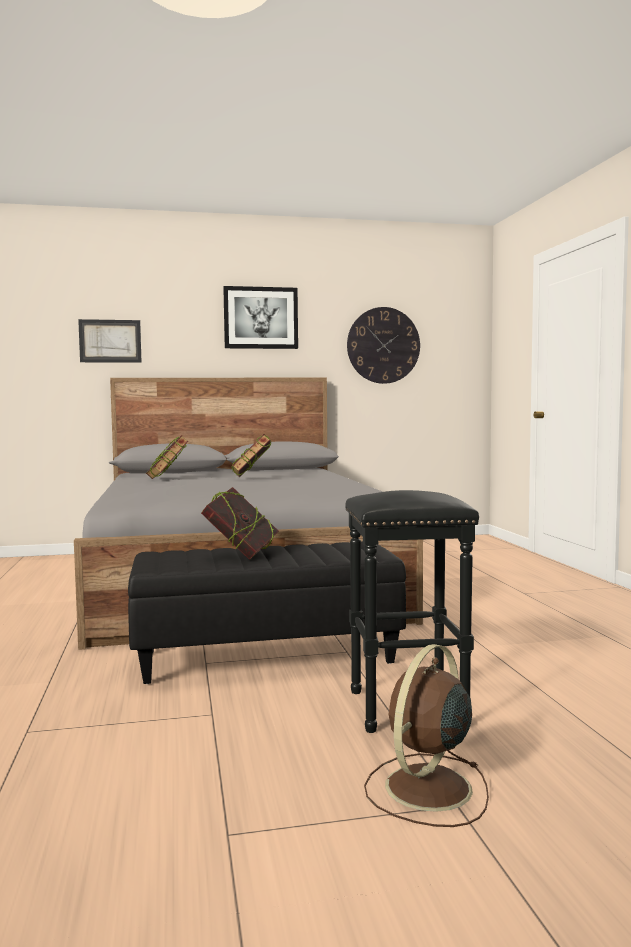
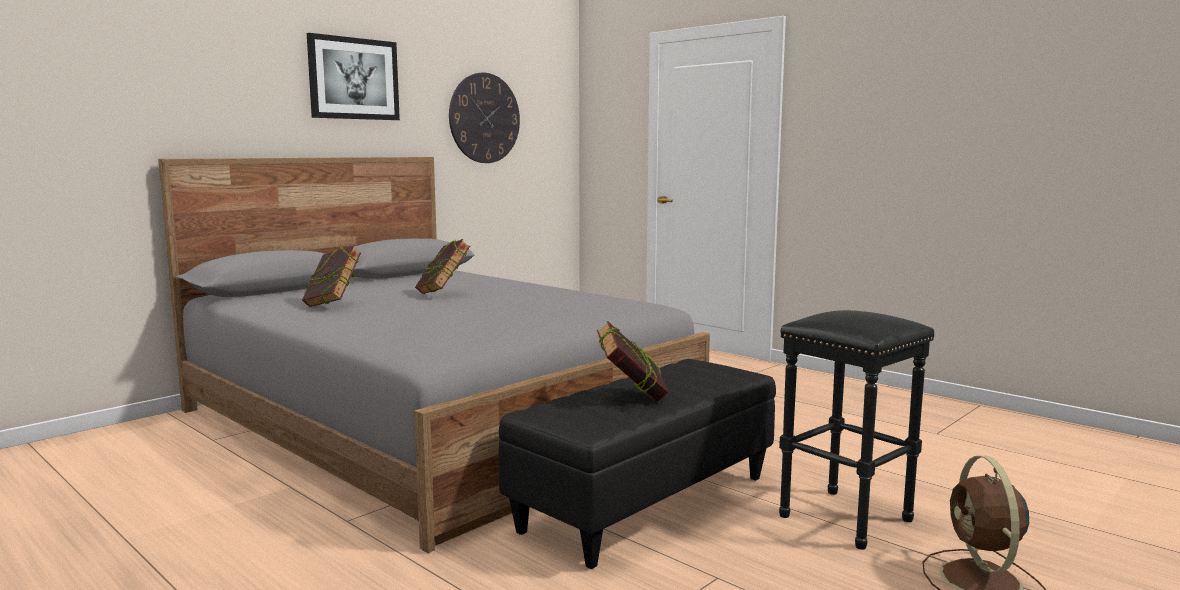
camera: 35 degrees left, 5 degrees up
picture [78,319,142,363] -> none

